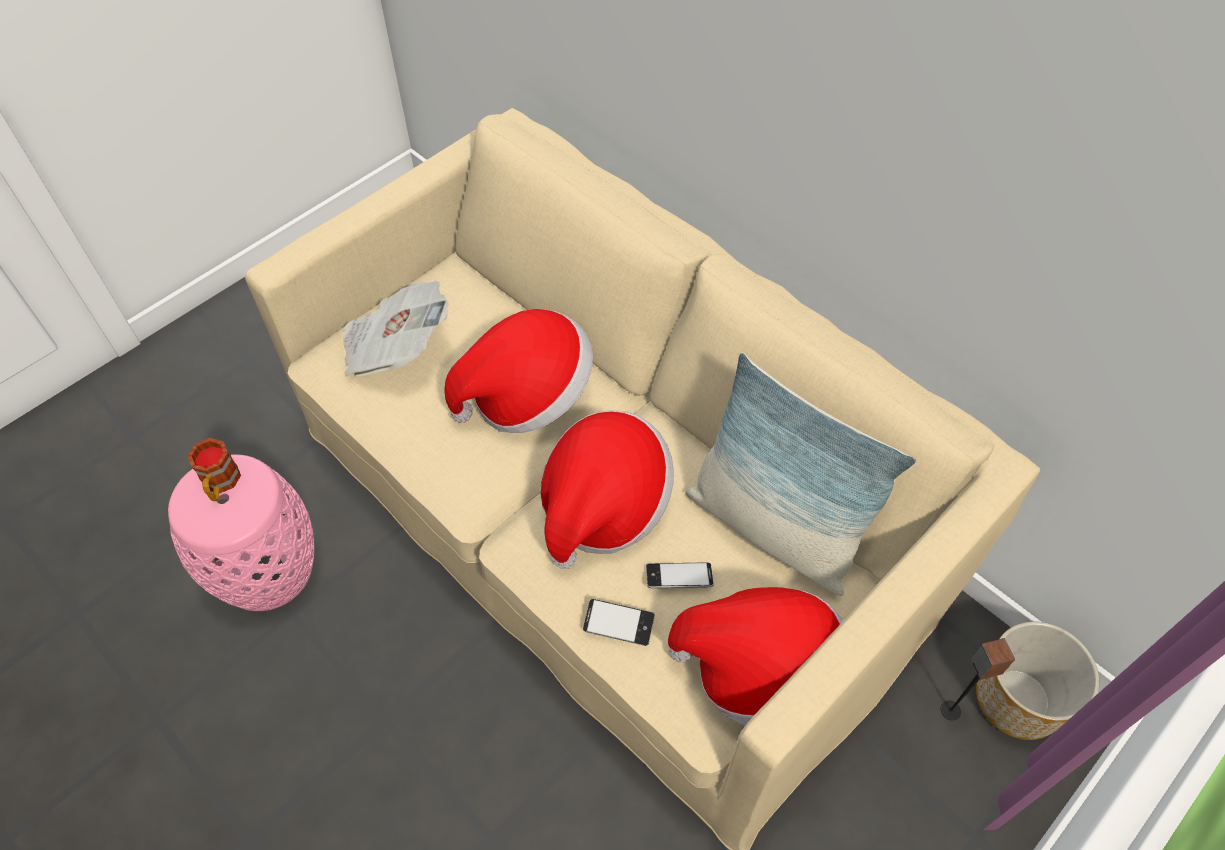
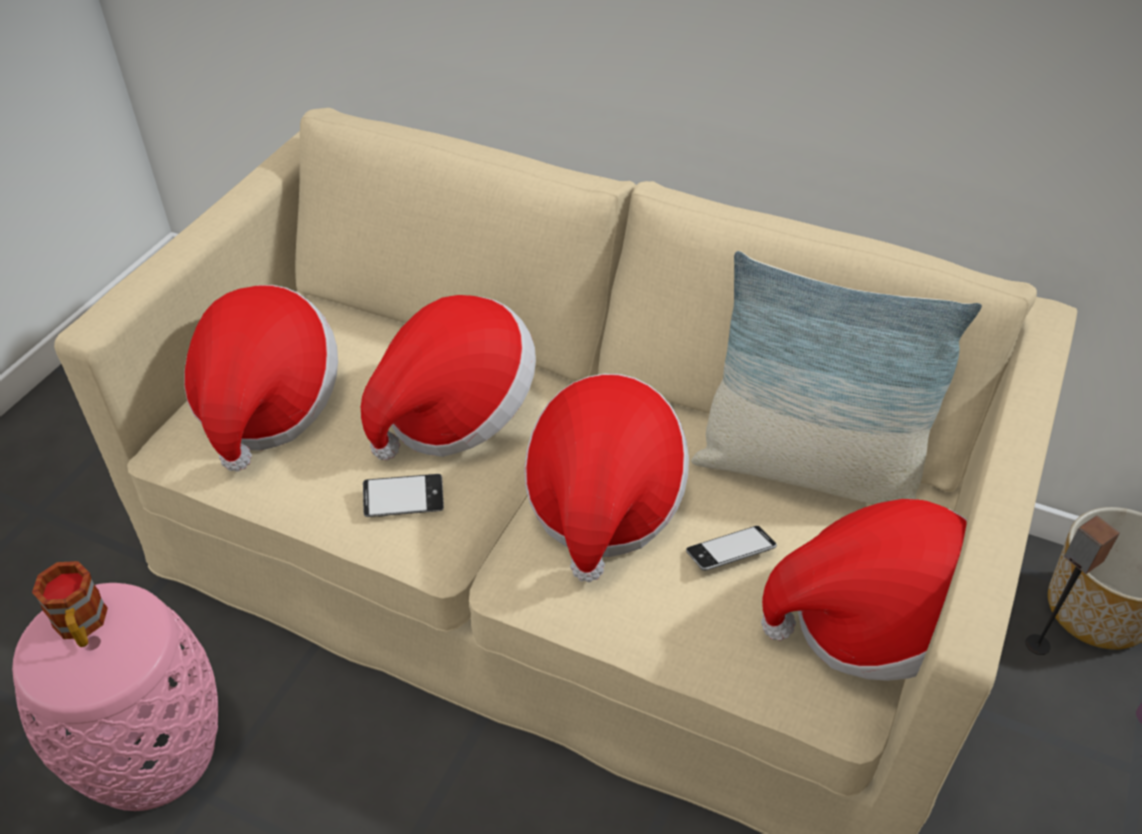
camera: 20 degrees left, 10 degrees down
newspaper [343,281,448,377] -> hat [184,285,338,472]
phone [583,599,655,646] -> phone moved to [363,474,444,517]

